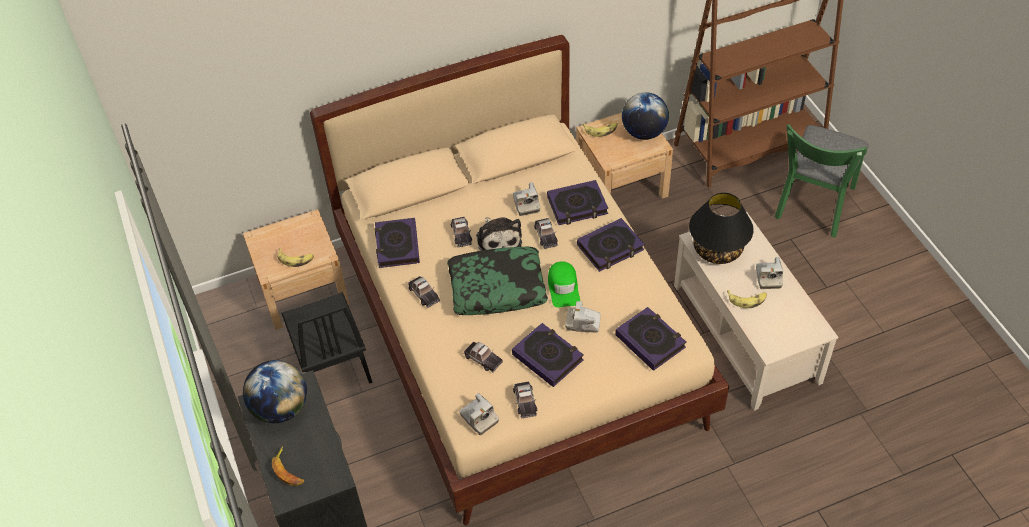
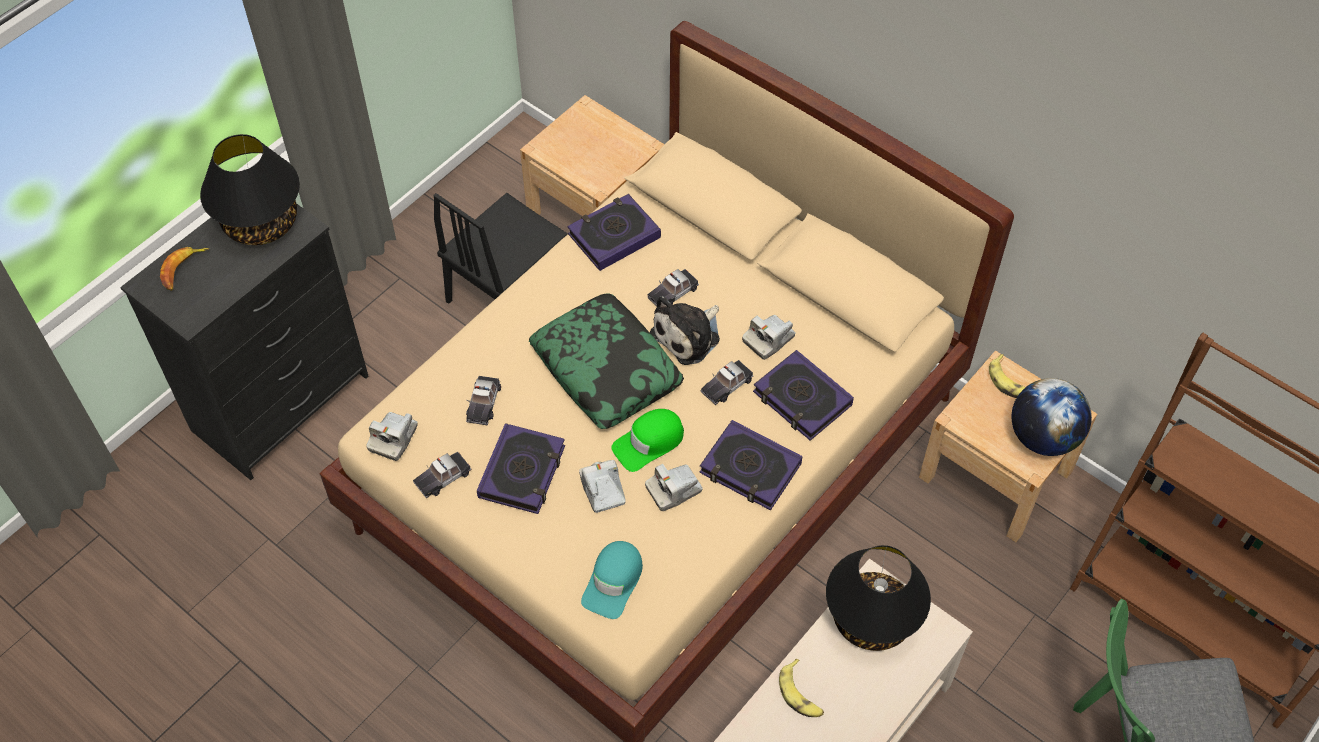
camera: 60 degrees right, 5 degrees up
globe [243,360,307,423] -> black table lamp [200,134,300,245]
banana [277,248,314,267] -> none
toy car [408,276,440,308] -> none
book [615,307,687,371] -> turquoise cap [581,541,643,619]
camera [756,257,783,289] -> camera moved to [645,464,703,511]

